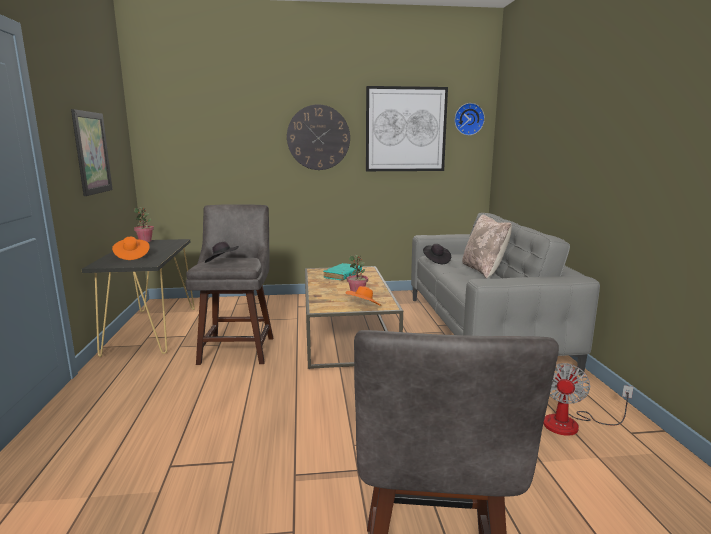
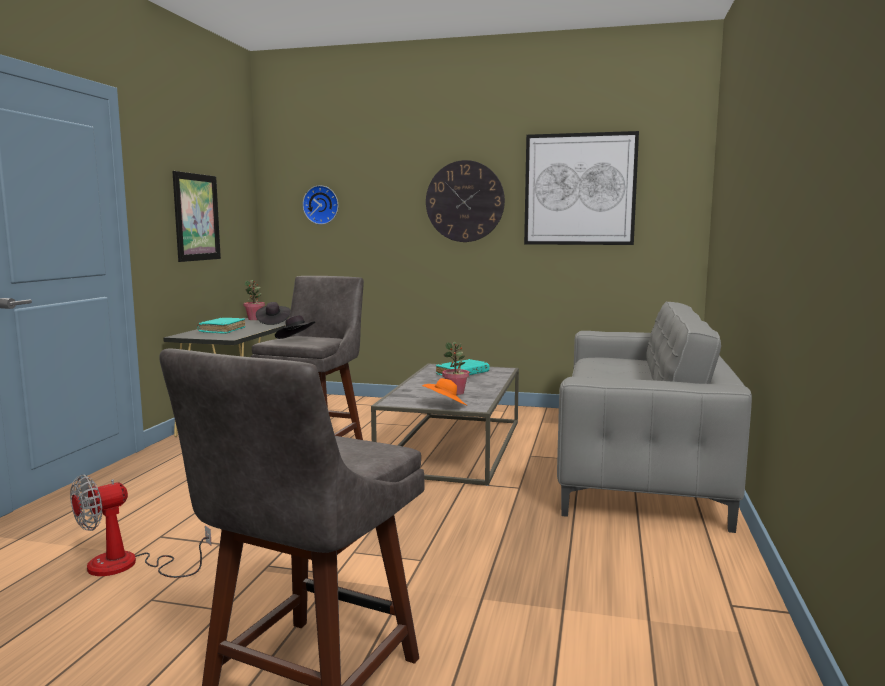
camera: 20 degrees right, 5 degrees down
orange hat [112,237,150,260] -> turquoise book [197,318,245,334]
brown coffee table [305,266,403,369] -> grey coffee table [371,364,519,486]
black hat [423,244,451,264] -> black hat moved to [256,302,291,325]
wall clock [455,103,485,135] -> wall clock moved to [303,185,338,225]
beige pillow [462,214,512,278] -> none
fan [543,363,633,436] -> fan moved to [70,475,212,578]

